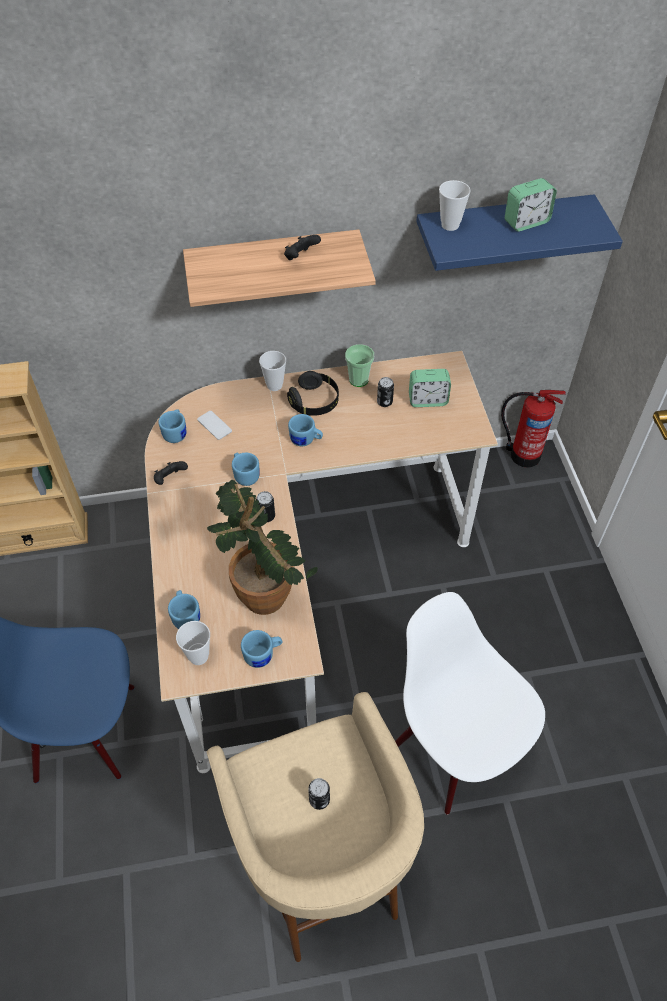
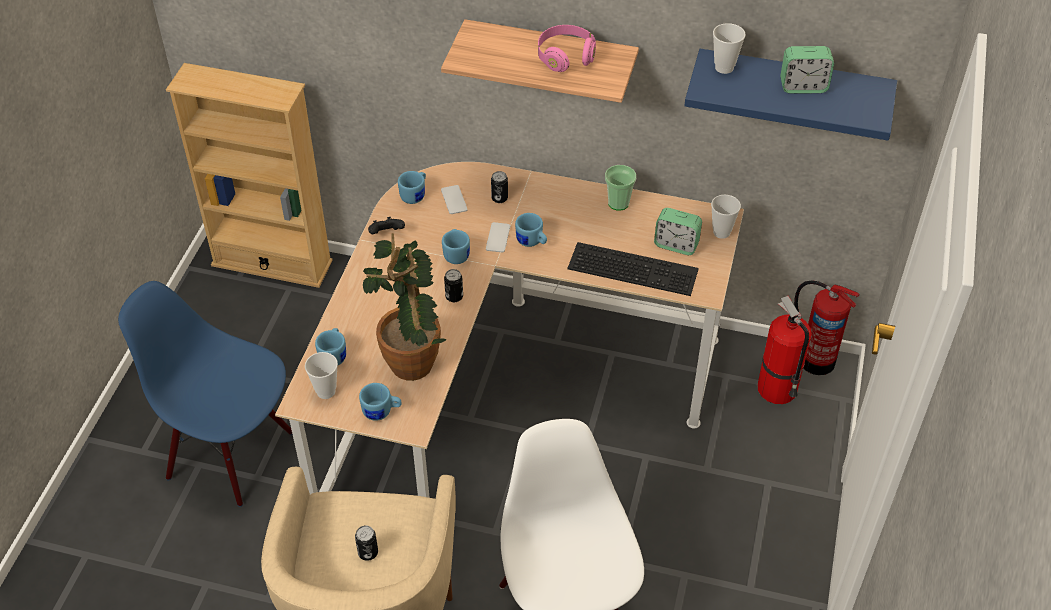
camera: 25 degrees right, 5 degrees down
cup [259,351,286,391] -> cup moved to [711,195,741,239]
black game controller [284,235,321,260] -> pink headphones [538,25,596,72]
black headphones [287,371,339,416] -> none
can [377,377,394,407] -> can moved to [491,171,508,203]
none -> phone [486,222,510,253]
none -> keyboard [568,242,699,296]
none -> fire extinguisher [757,296,812,404]

